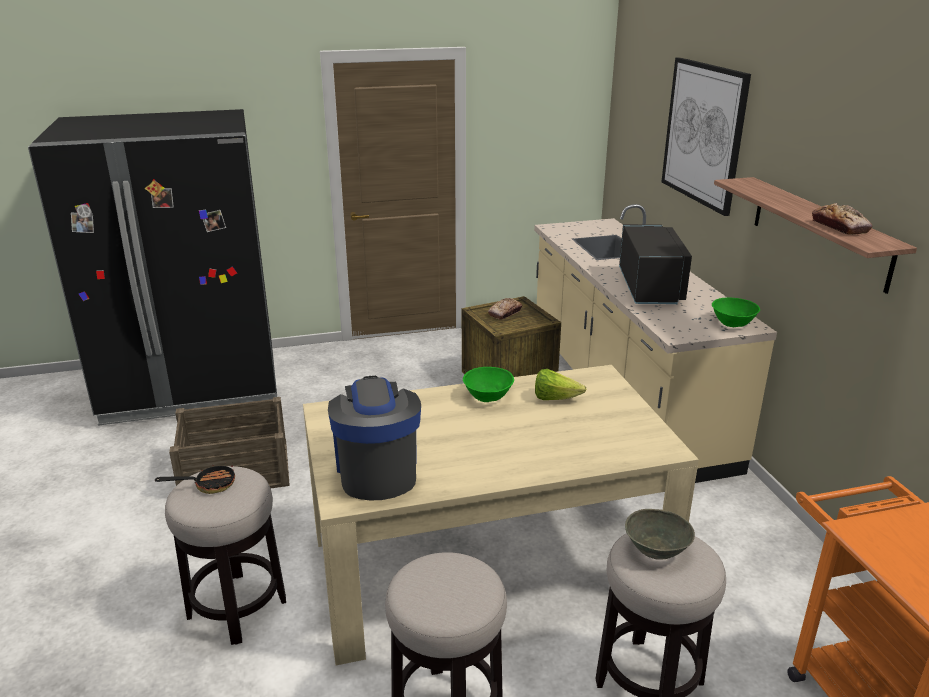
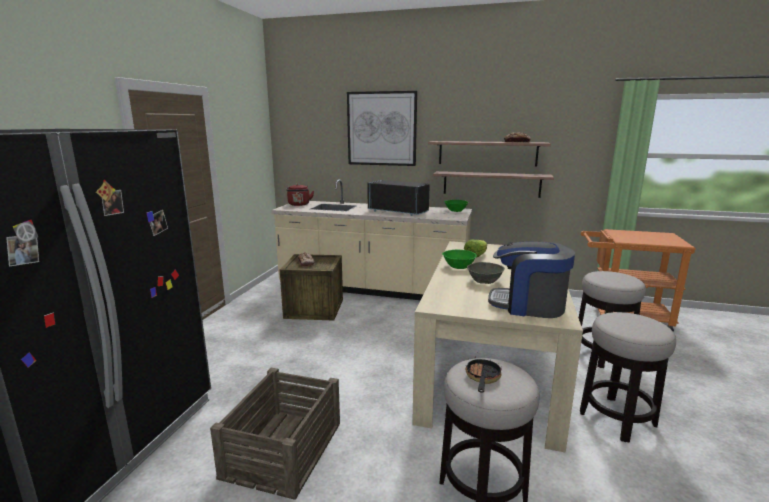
camera: 60 degrees left, 10 degrees down
grey bowl [625,509,695,560] -> grey bowl moved to [467,262,505,284]
none -> red kettle [286,184,314,206]
none -> shelf [433,171,554,198]

